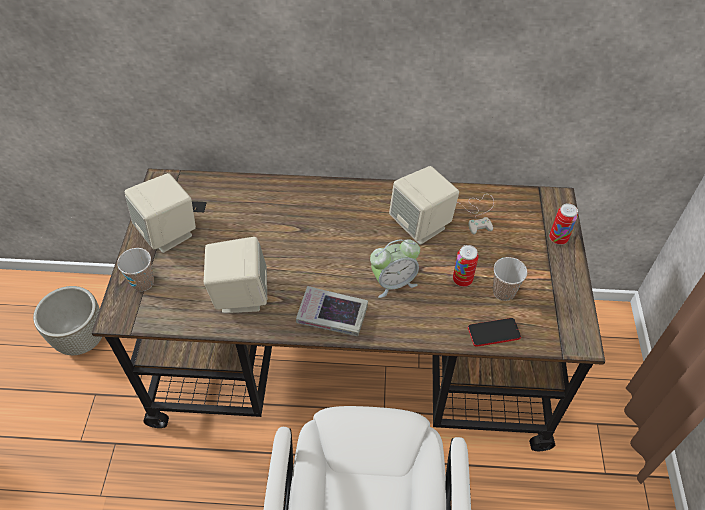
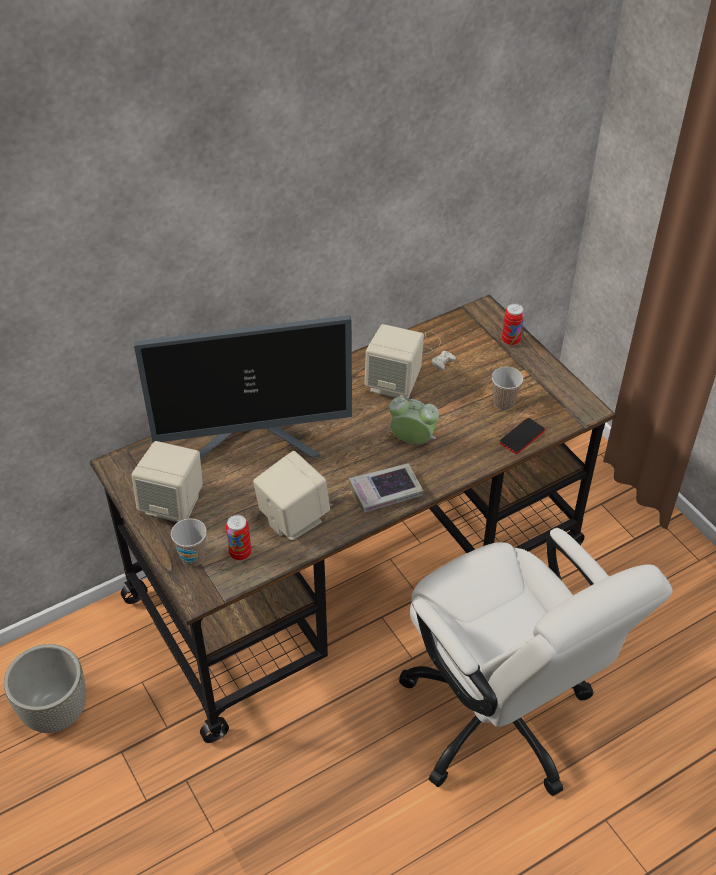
camera: 35 degrees left, 5 degrees down
alarm clock [370,239,420,298] -> alarm clock turned 105 degrees counterclockwise [389,397,439,444]
can [453,245,478,287] -> can moved to [226,515,251,561]
none -> monitor [134,315,352,459]

